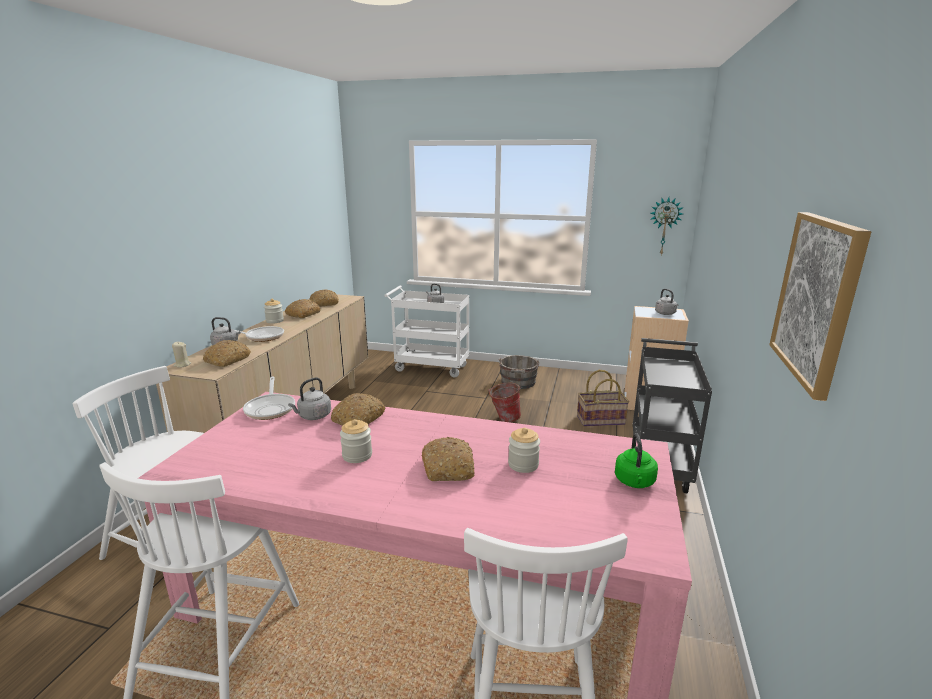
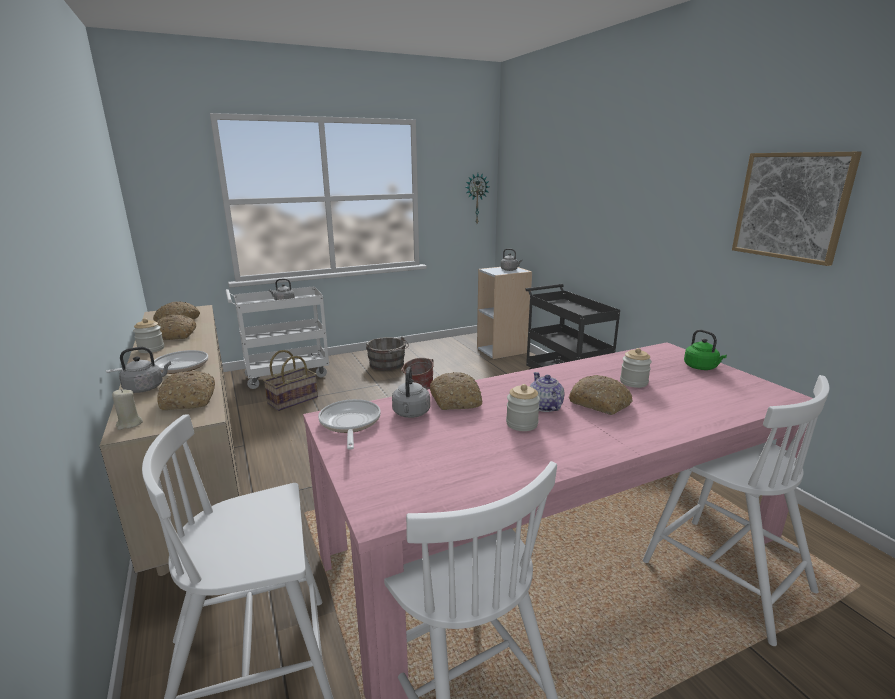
camera: 40 degrees left, 0 degrees up
frying pan [243,376,295,420] -> frying pan turned 135 degrees counterclockwise [318,399,381,450]
basket [577,370,629,426] -> basket moved to [263,350,318,411]
none -> teapot [530,372,564,412]

